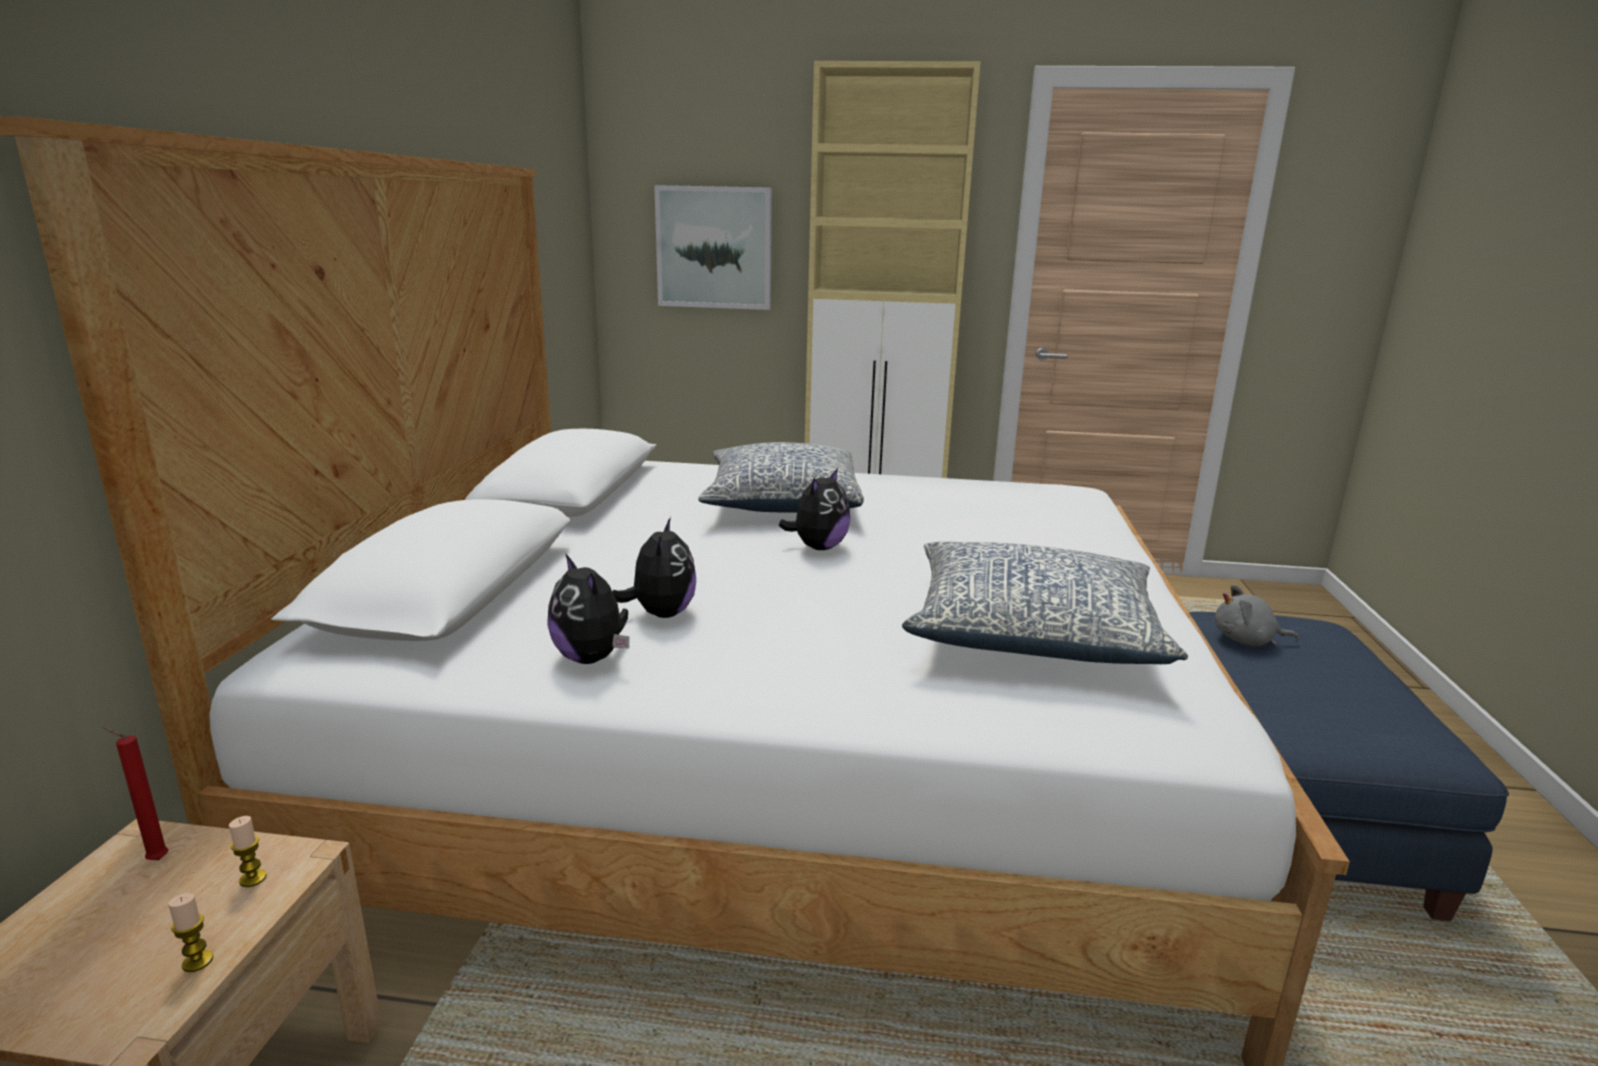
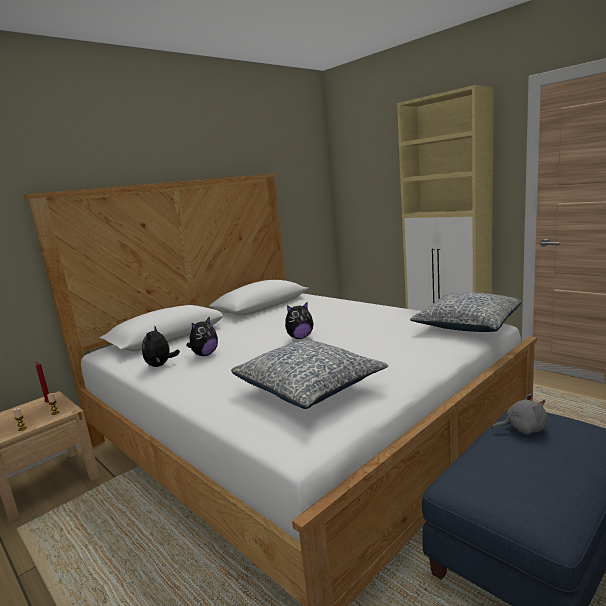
camera: 40 degrees right, 5 degrees down
picture [654,185,772,310] -> none
pillow [698,442,864,513] -> pillow moved to [410,292,522,332]
grey plush toy [1215,584,1299,646] -> grey plush toy turned 135 degrees clockwise [492,393,548,434]

